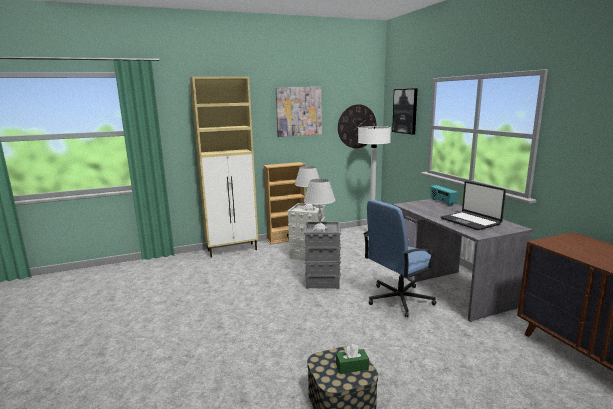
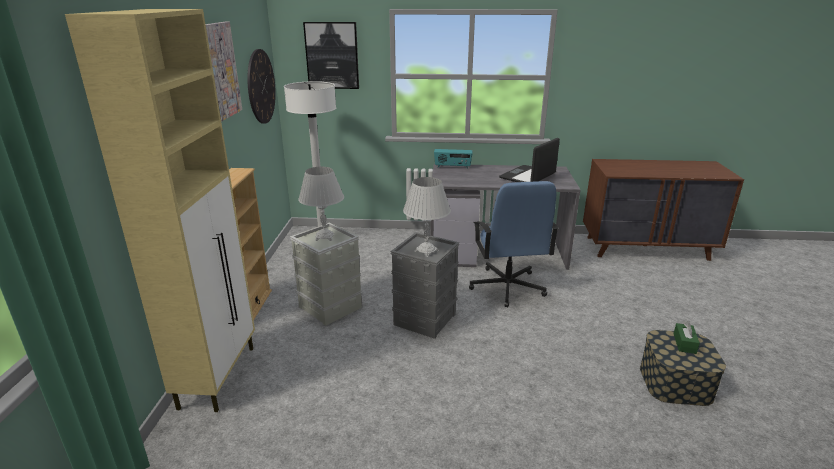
camera: 65 degrees left, 10 degrees up
laptop [441,181,506,230] -> laptop turned 135 degrees clockwise [499,138,560,182]

